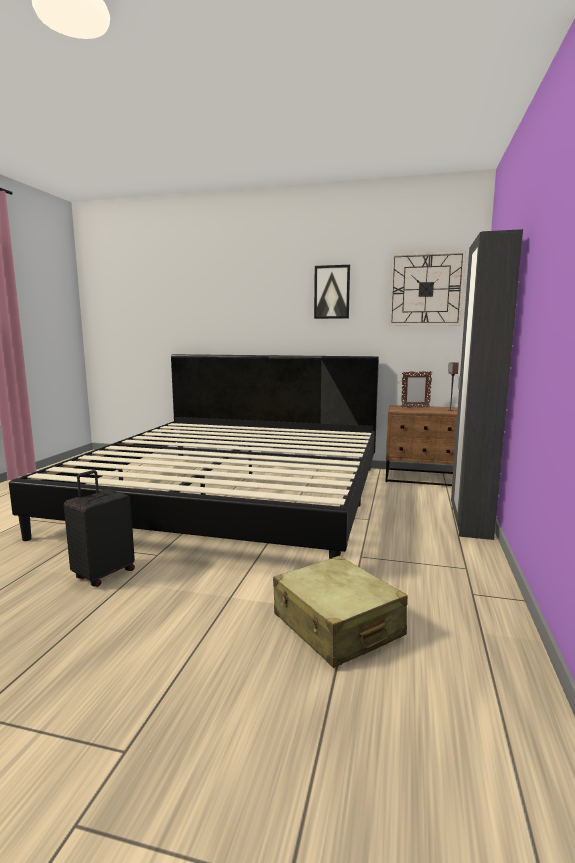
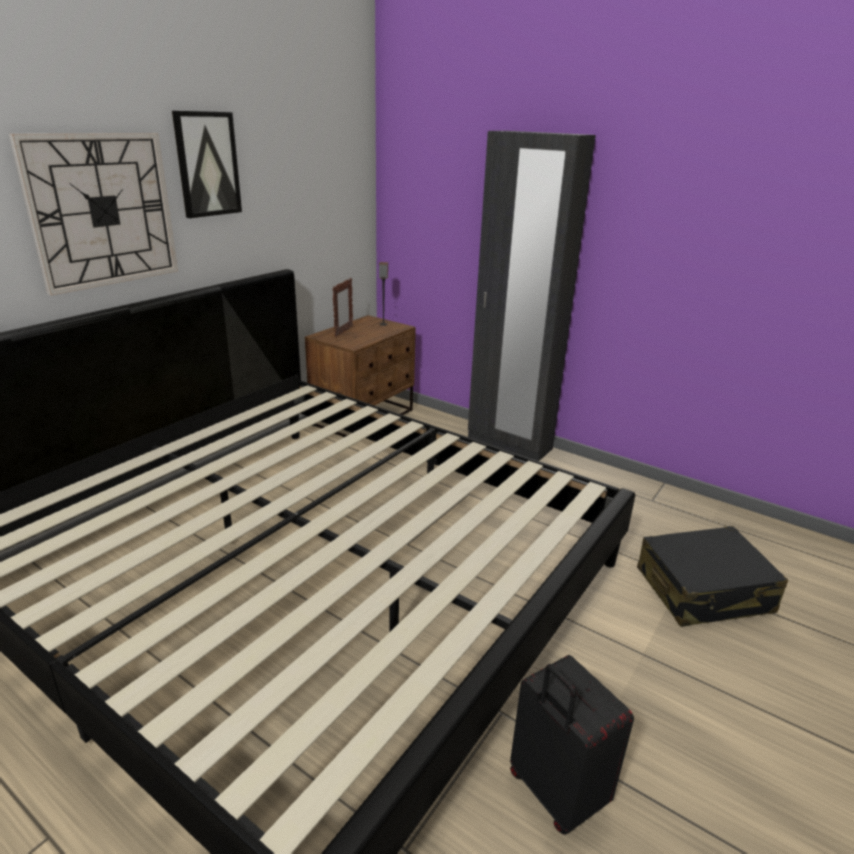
camera: 70 degrees left, 15 degrees up
beige suitcase [273,556,408,668] -> black suitcase [637,526,788,627]
wall clock [389,251,466,326] -> wall clock moved to [9,133,178,295]

